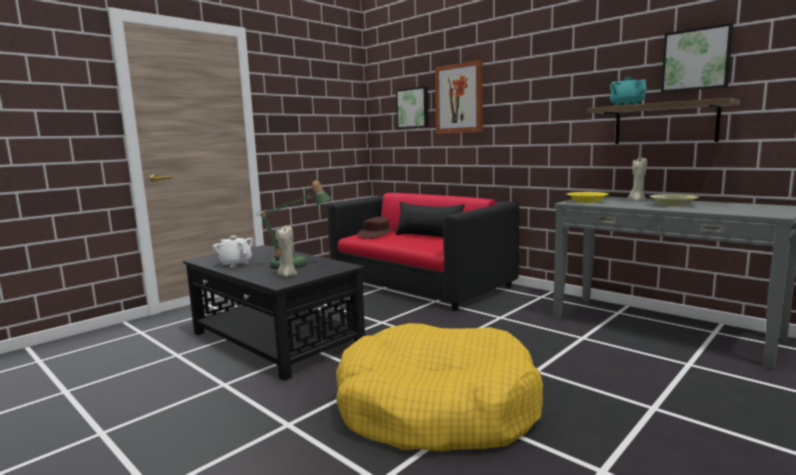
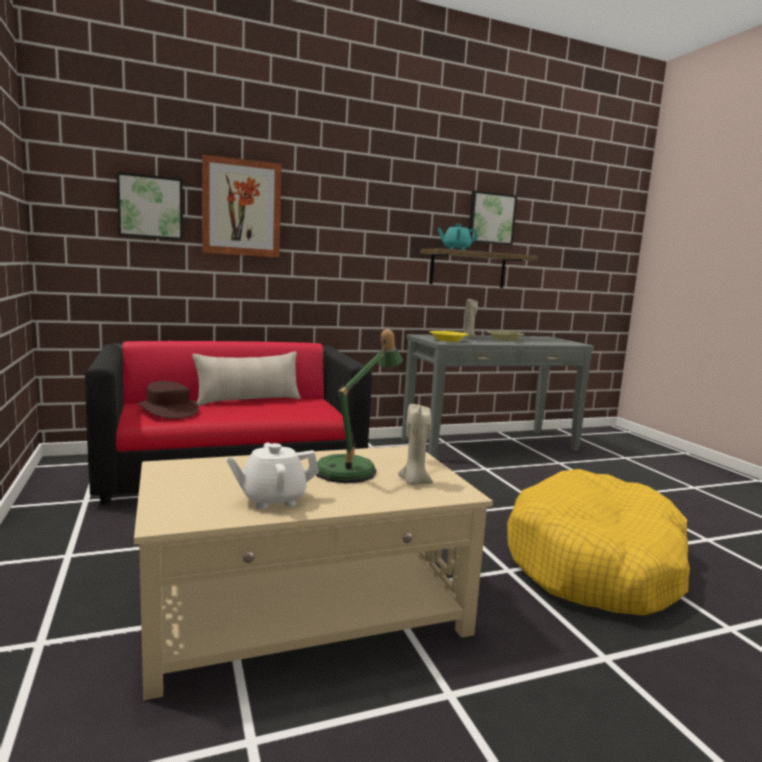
camera: 65 degrees left, 0 degrees up
black coffee table [183,245,365,381] -> beige coffee table [134,446,493,700]
black pillow [395,201,465,237] -> beige pillow [192,351,301,406]

